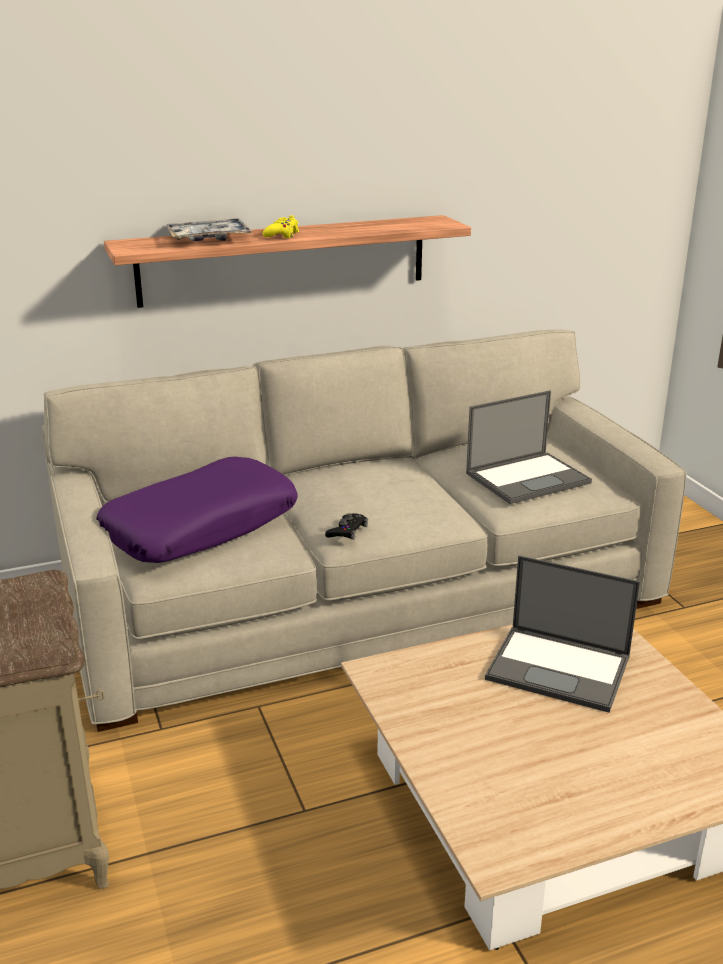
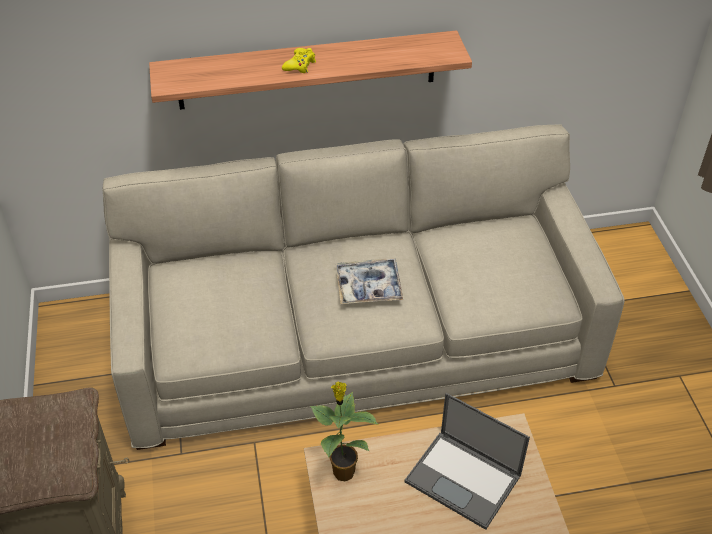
camera: 10 degrees right, 20 degrees up
purple pillow [96,457,298,563] -> none
tray [166,218,252,241] -> tray moved to [336,258,403,304]
black game controller [325,513,368,540] -> none
laptop [466,390,592,504] -> none
none -> potted plant [310,382,378,481]

